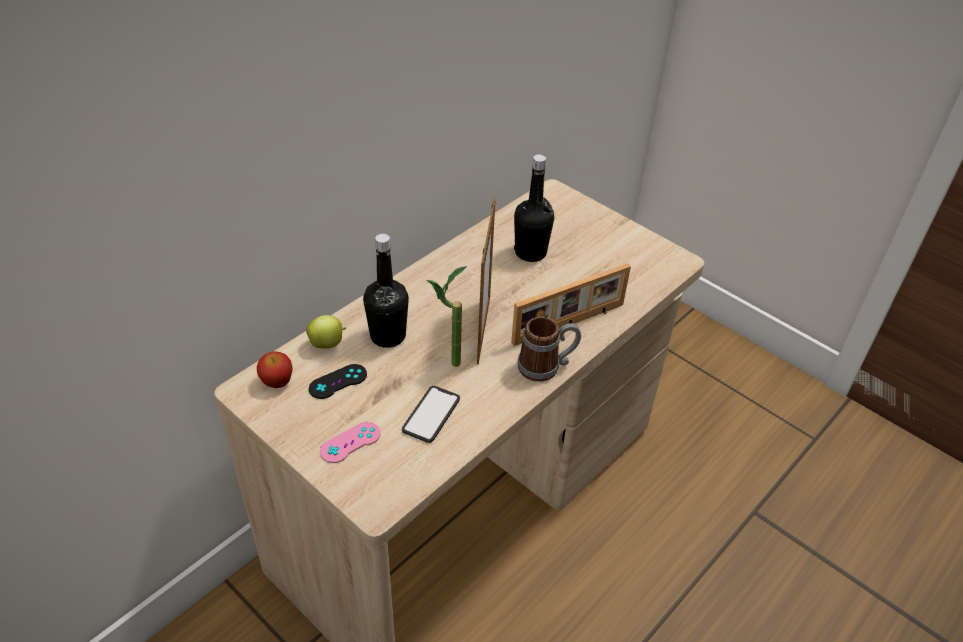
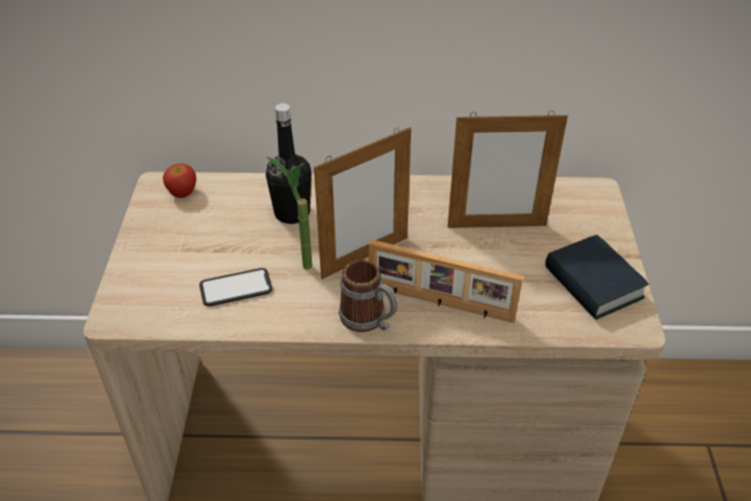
camera: 50 degrees right, 0 degrees up
apple [306,315,346,349] -> none
black game controller [309,364,367,399] -> none
pink game controller [320,422,381,463] -> none
black bottle [514,154,554,262] -> picture frame [448,111,568,228]
none -> book [545,235,649,320]

